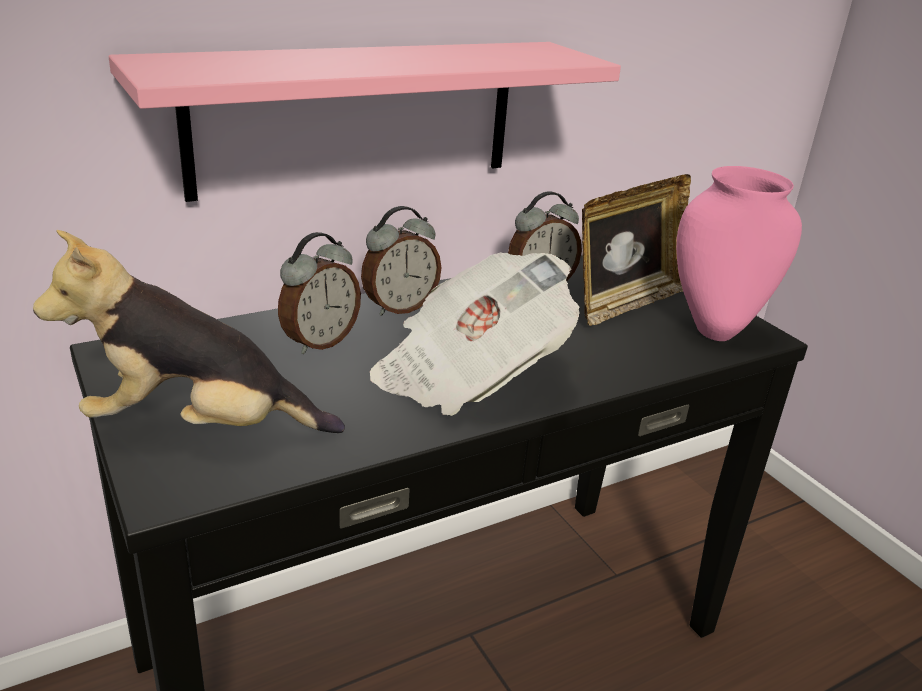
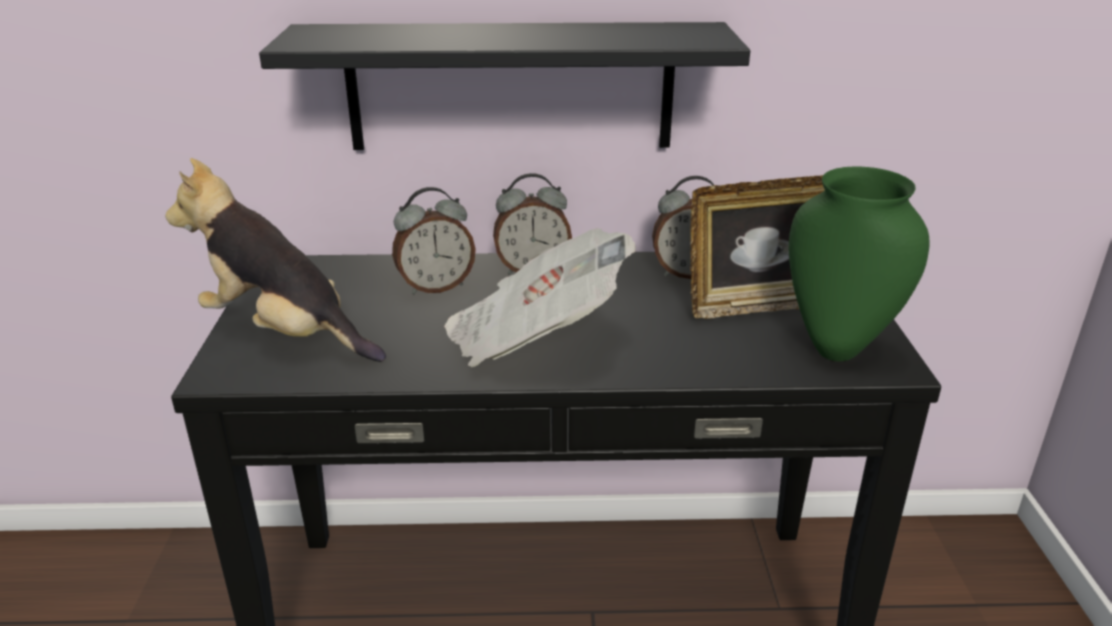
camera: 30 degrees right, 0 degrees up
pink shelf [109,42,621,202] -> black shelf [259,22,750,150]
pink vase [676,166,802,341] -> green vase [789,166,930,361]

